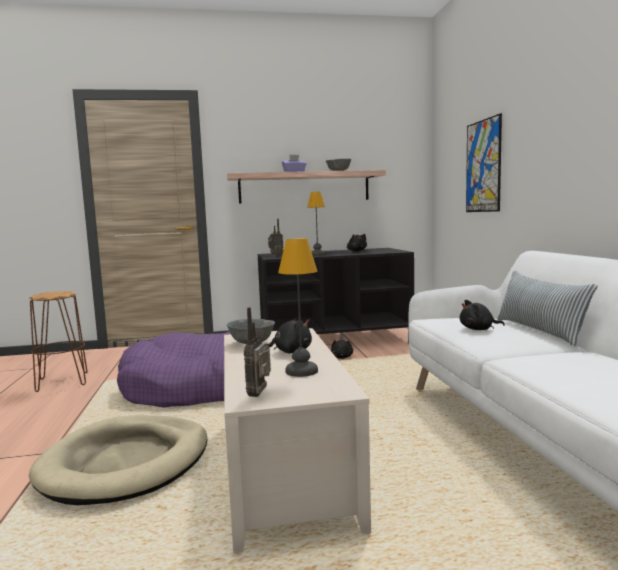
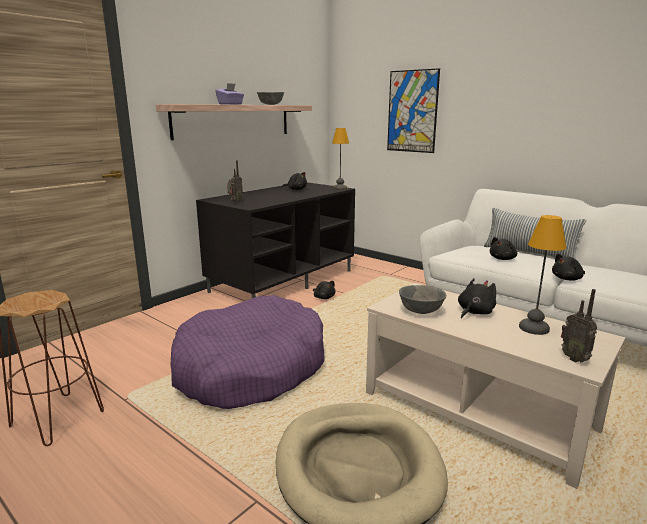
camera: 40 degrees left, 10 degrees up
table lamp [307,192,325,255] -> table lamp moved to [332,128,349,190]
none -> black plush toy [552,254,585,281]

